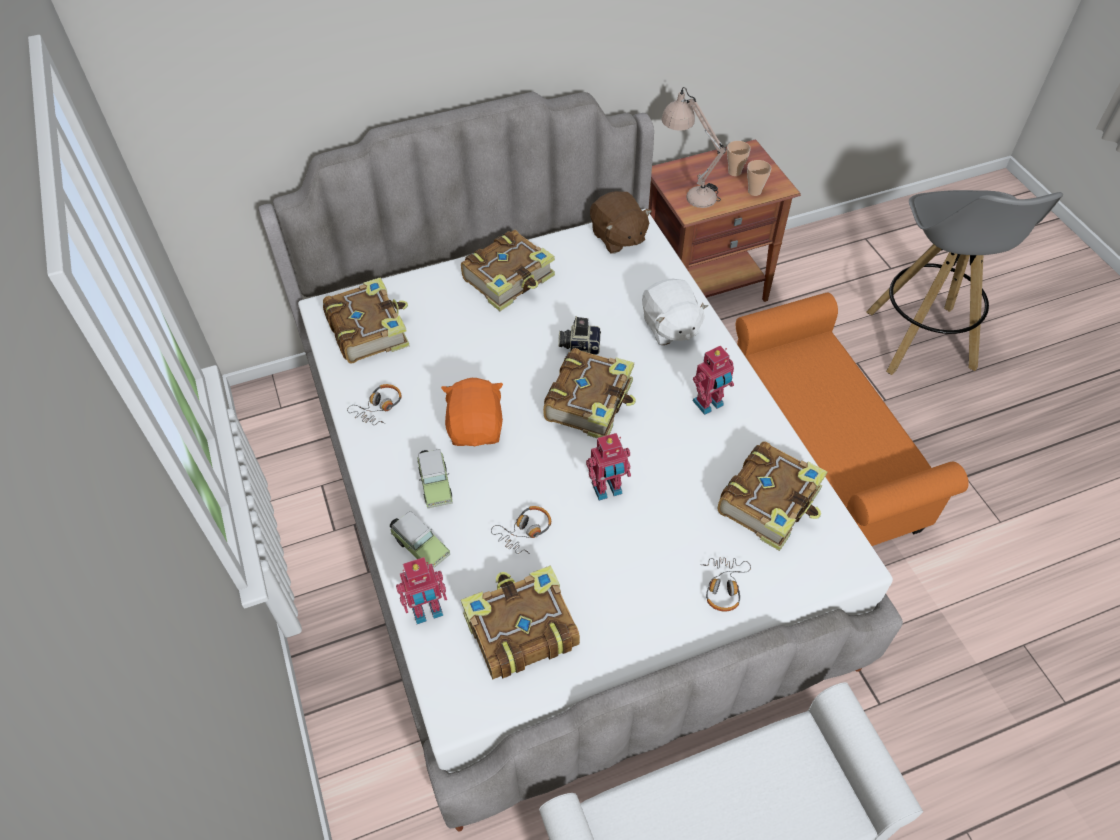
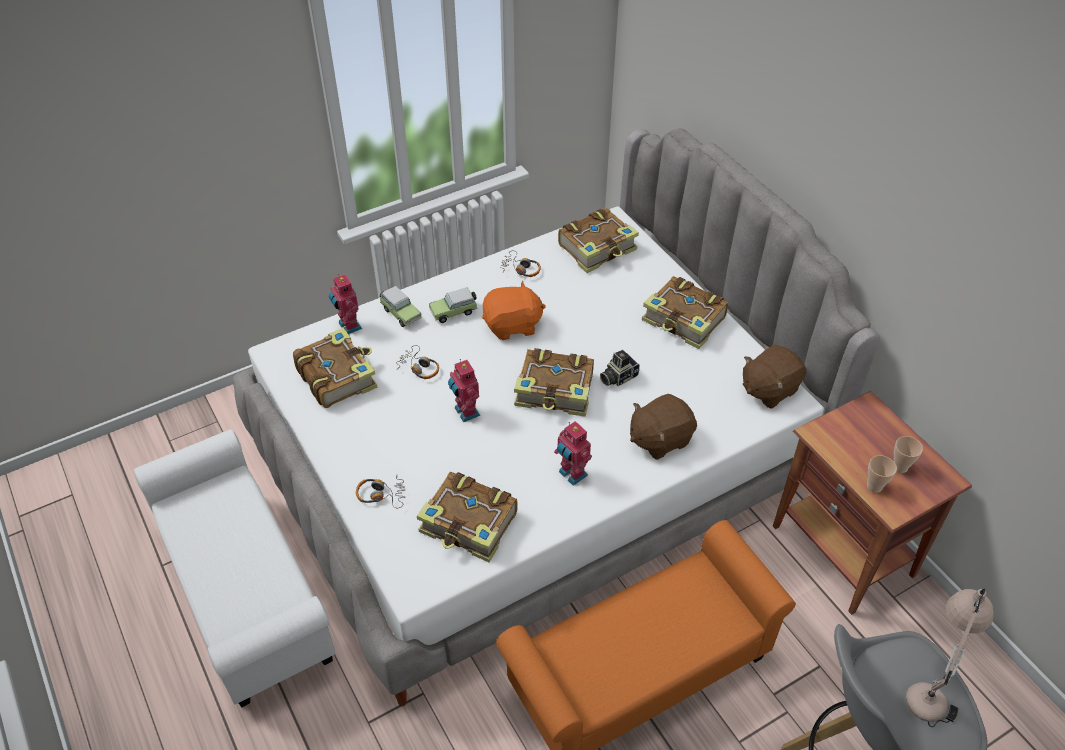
camera: 80 degrees right, 5 degrees down
toy car [390,511,450,569] -> toy car turned 75 degrees counterclockwise [380,286,421,327]
camera [558,316,601,355] -> camera turned 120 degrees counterclockwise [600,350,640,386]
white plush toy [642,279,709,345] -> brown plush toy [630,394,697,460]
beige table lamp [661,87,727,208] -> beige table lamp moved to [905,588,994,727]

